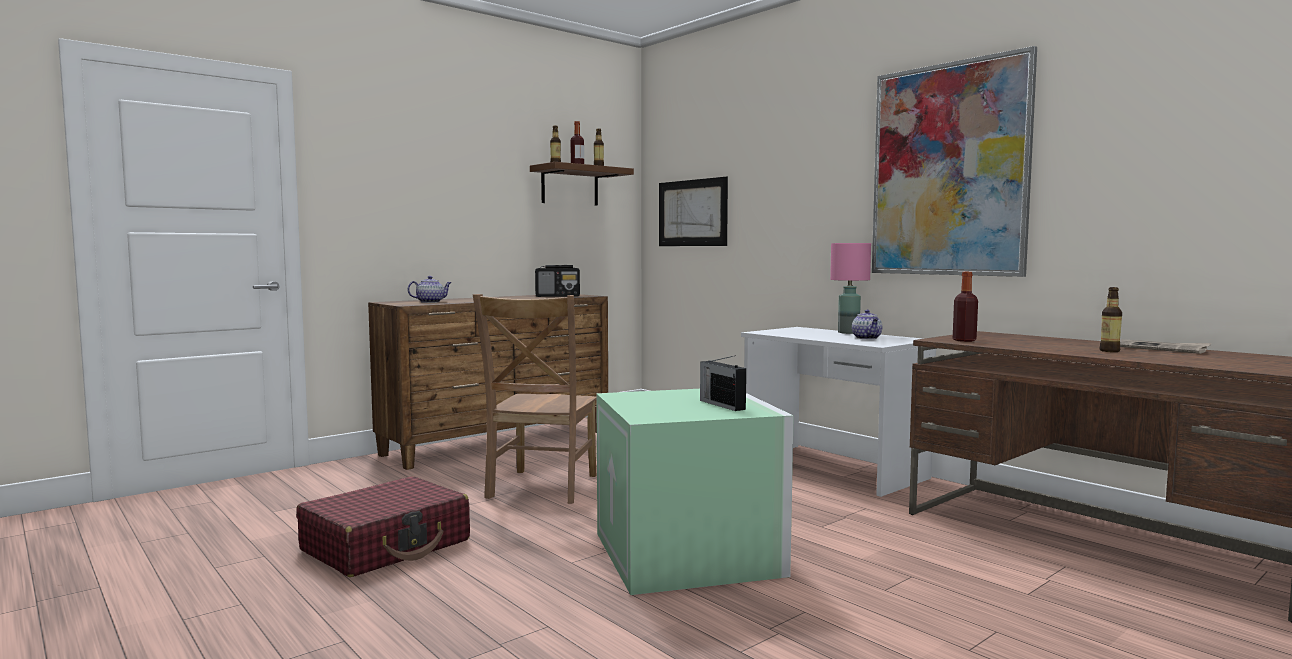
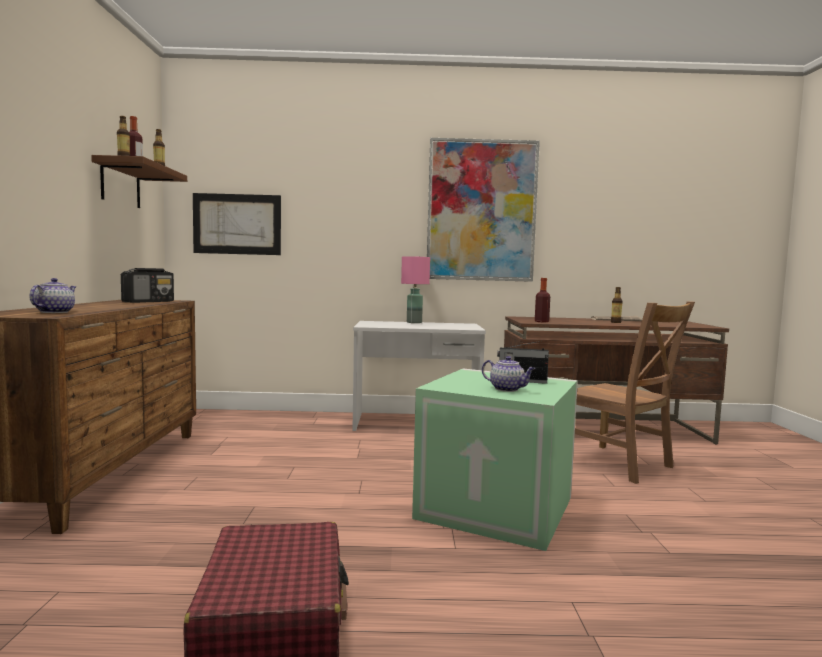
camera: 50 degrees left, 0 degrees up
brown chair [473,294,596,504] -> brown chair moved to [575,301,695,484]
teapot [852,310,882,339] -> teapot moved to [482,356,535,392]

